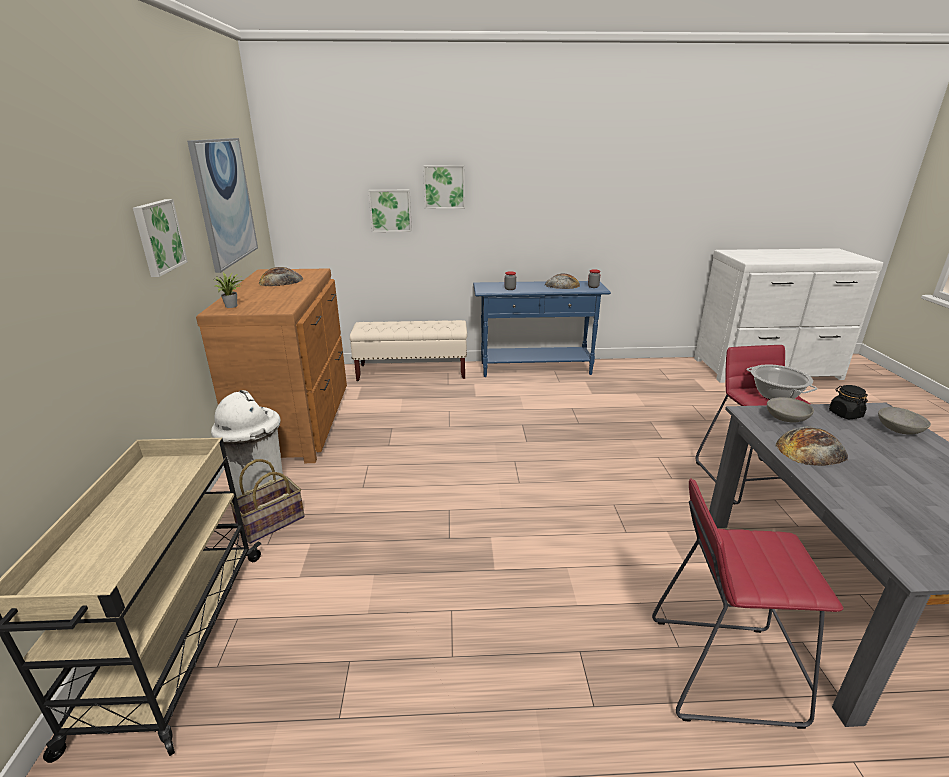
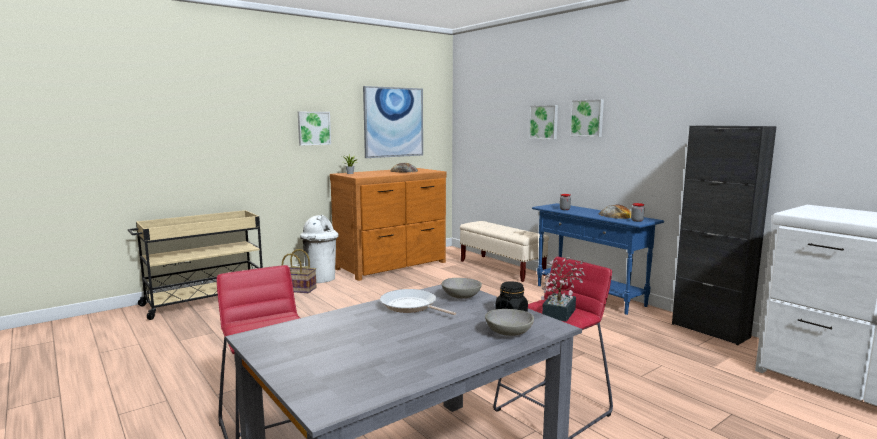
camera: 55 degrees right, 15 degrees down
picture [368,190,412,232] -> picture moved to [569,99,604,137]
cooking pot [747,365,817,399] -> potted plant [541,257,585,322]
bread [776,427,848,466] -> frying pan [380,289,456,315]
none -> black cabinet [672,125,777,345]

